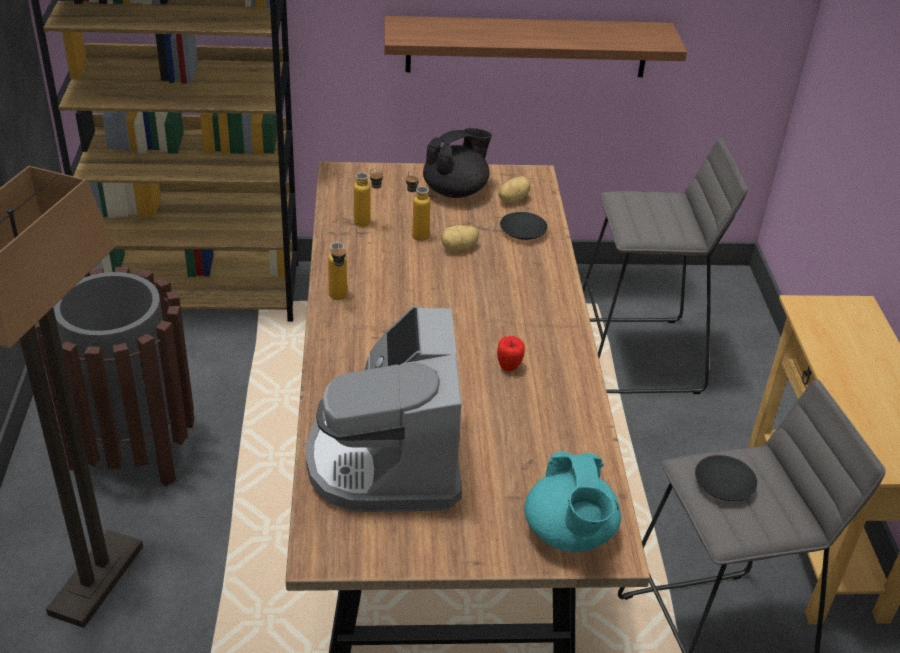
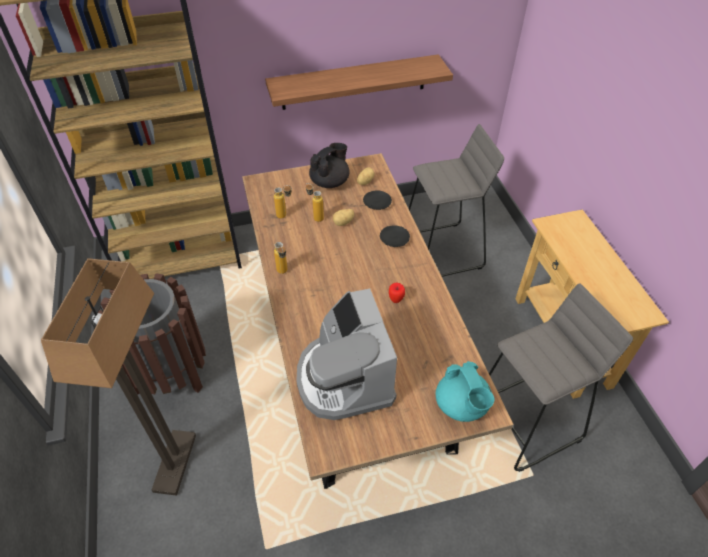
camera: 10 degrees left, 10 degrees up
black plate [695,455,757,501] -> black plate moved to [380,225,410,247]

